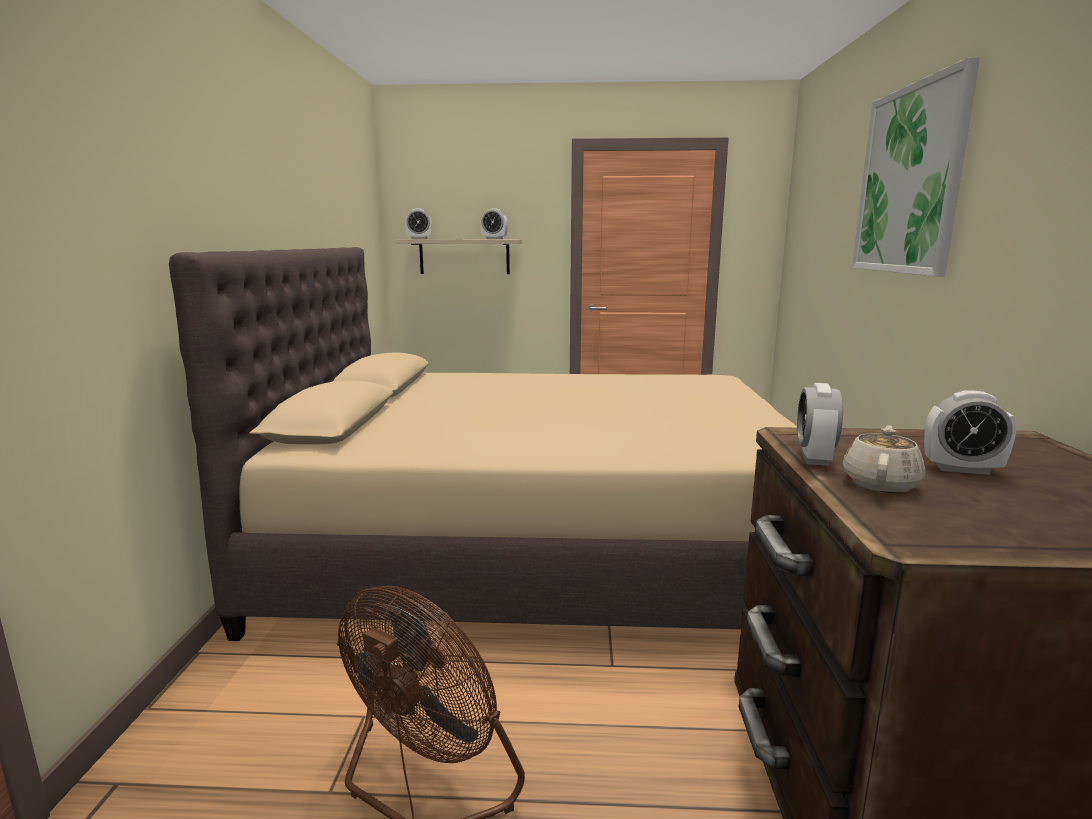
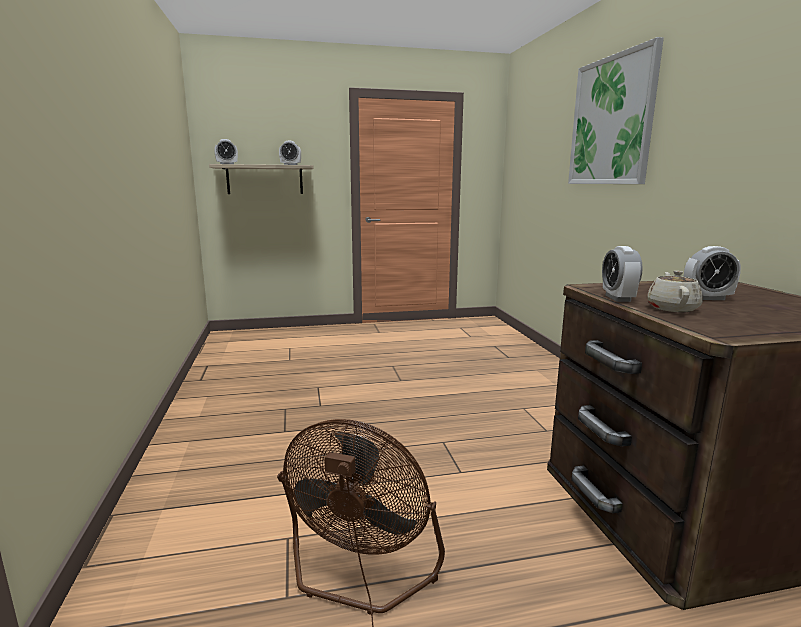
camera: 15 degrees left, 0 degrees up
beige bed [169,247,797,641] -> none

